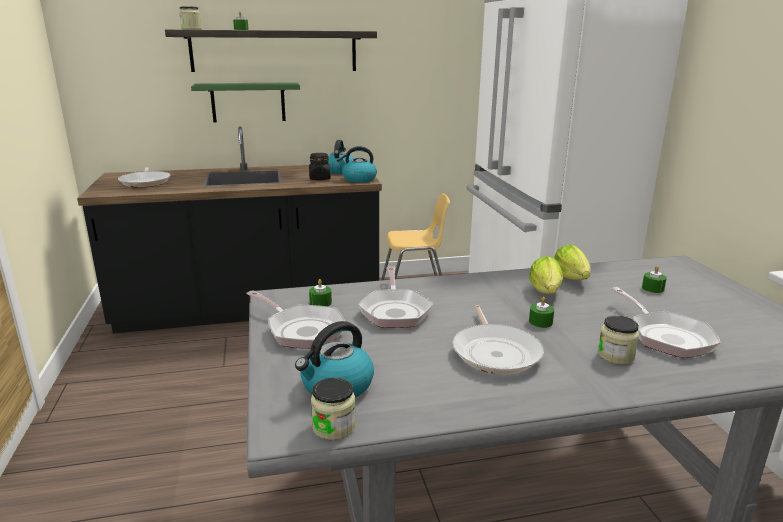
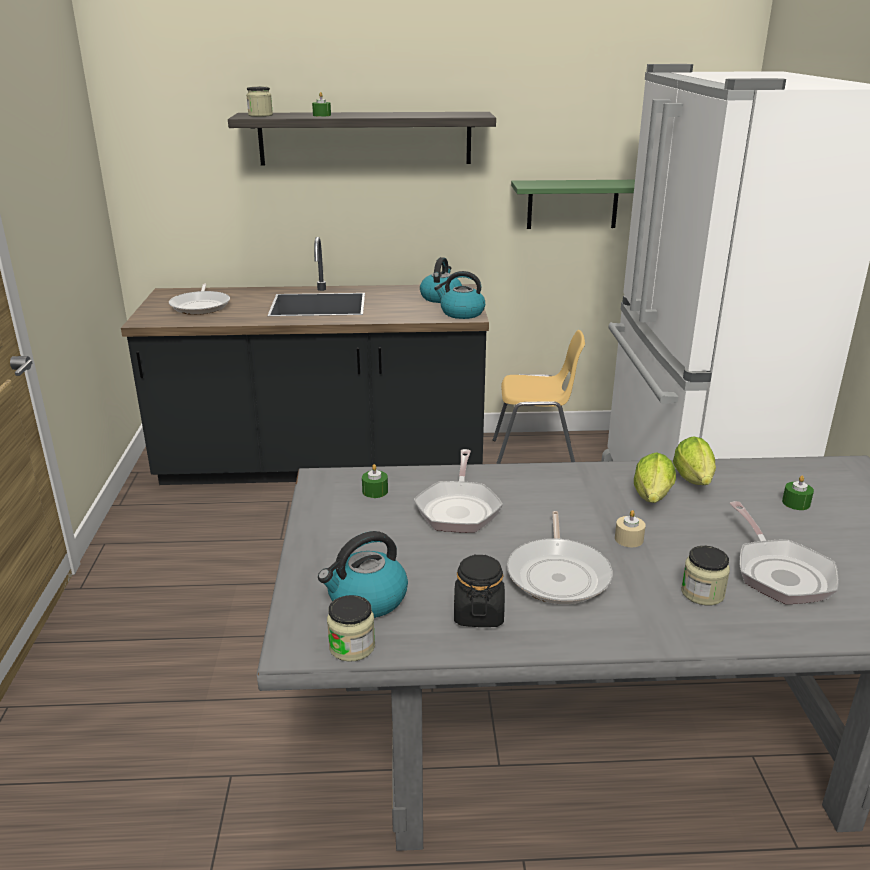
camera: 10 degrees right, 5 degrees up
green shelf [191,82,300,123] -> green shelf moved to [511,180,635,229]
frying pan [246,290,345,349] -> none
black jar [309,153,330,180] -> black jar moved to [454,554,505,627]
green candle [529,297,554,328] -> beige candle [615,510,646,547]

